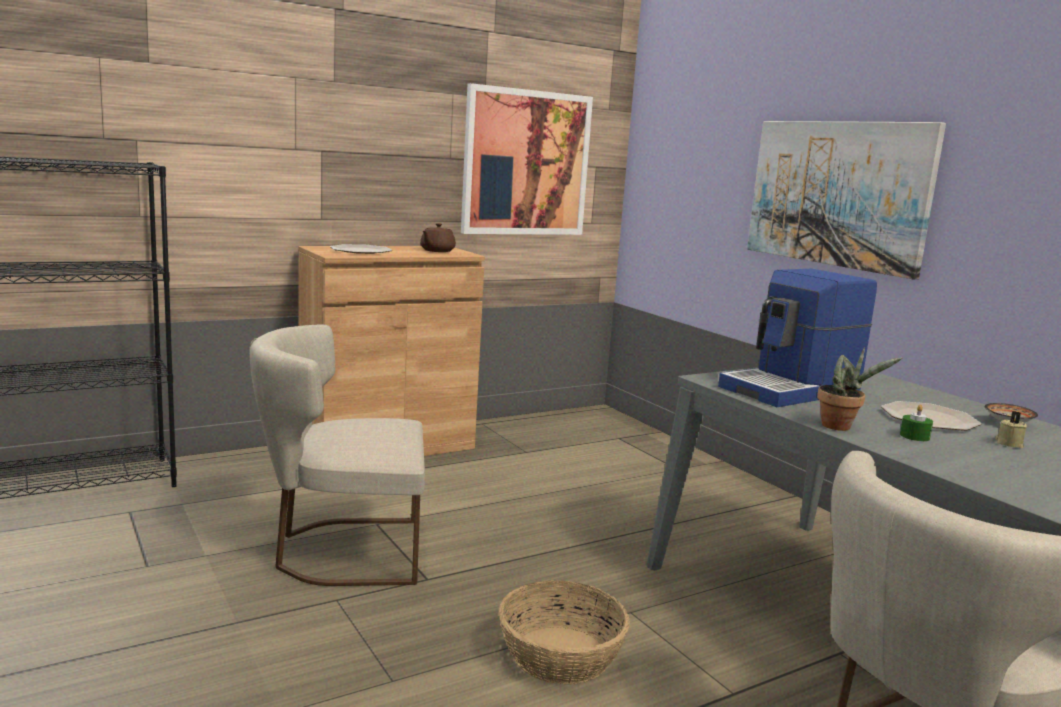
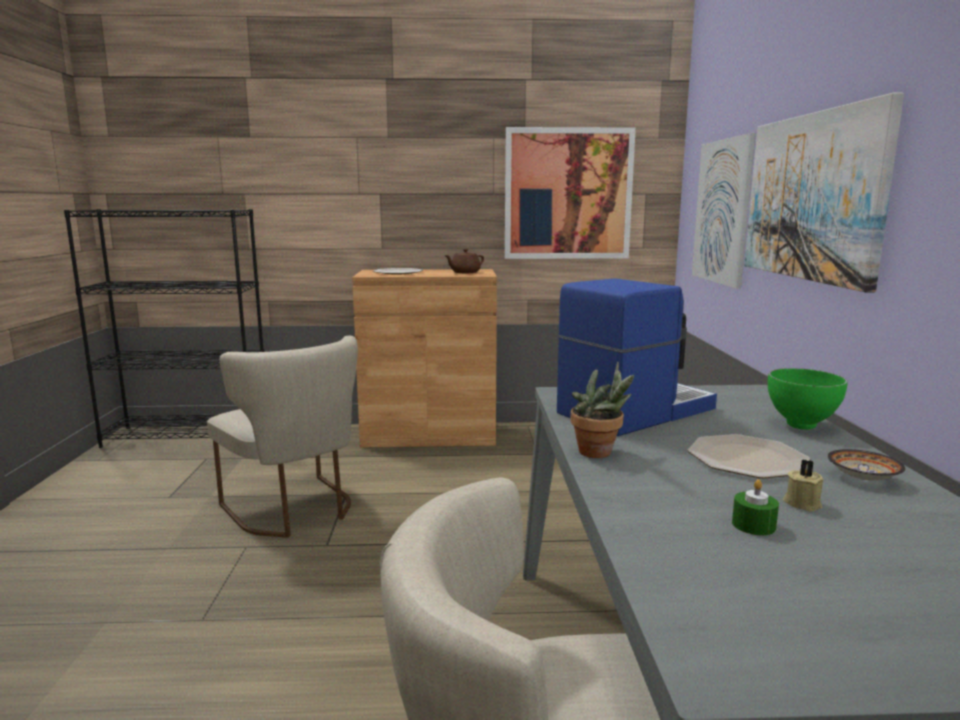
camera: 30 degrees right, 0 degrees up
beige chair [249,324,425,586] -> beige chair turned 150 degrees counterclockwise [207,336,358,538]
basket [499,580,630,684] -> none
coffee machine [718,269,877,407] -> coffee machine turned 150 degrees clockwise [557,278,717,436]
green candle [900,405,933,441] -> green candle moved to [732,479,779,535]
none -> picture [692,133,755,289]
none -> green bowl [768,368,848,430]

